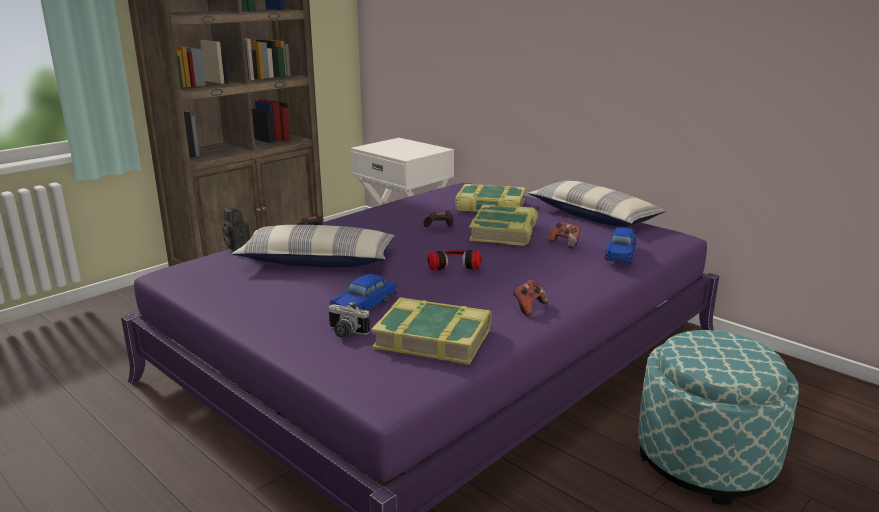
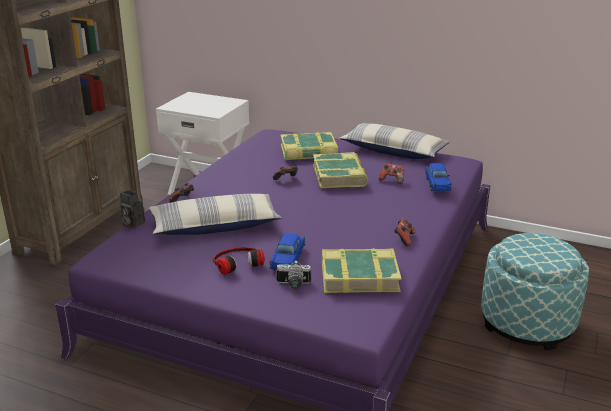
camera: 20 degrees left, 5 degrees up
headphones [427,250,482,271] -> headphones moved to [213,247,265,275]

